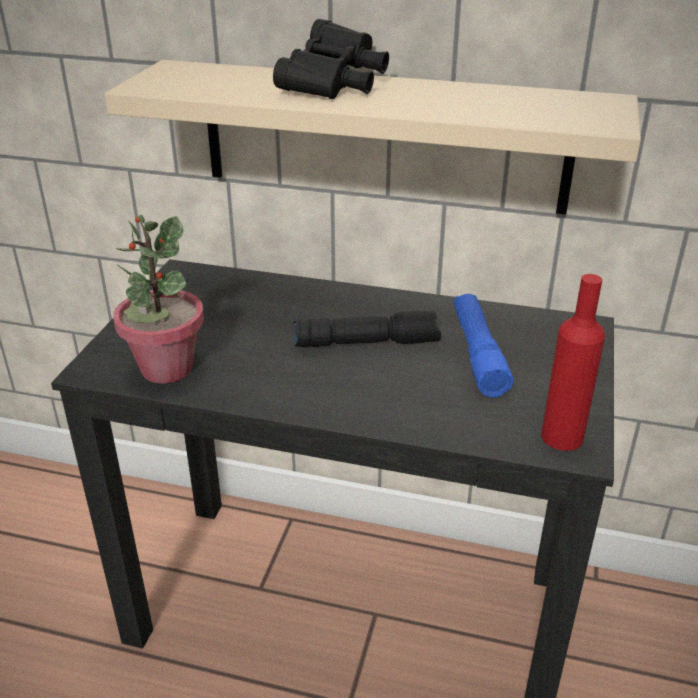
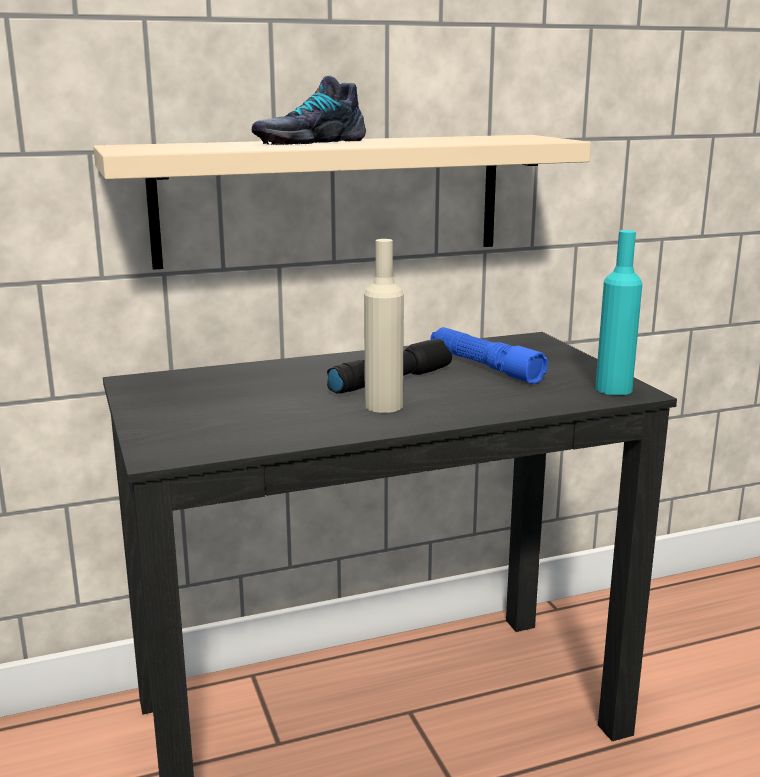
camera: 35 degrees left, 15 degrees down
potted plant [113,215,204,383] -> none
black binoculars [273,19,389,99] -> shoe [252,76,366,145]
red bottle [541,274,605,451] -> turquoise bottle [595,230,642,395]
none -> beige bottle [364,239,404,413]

